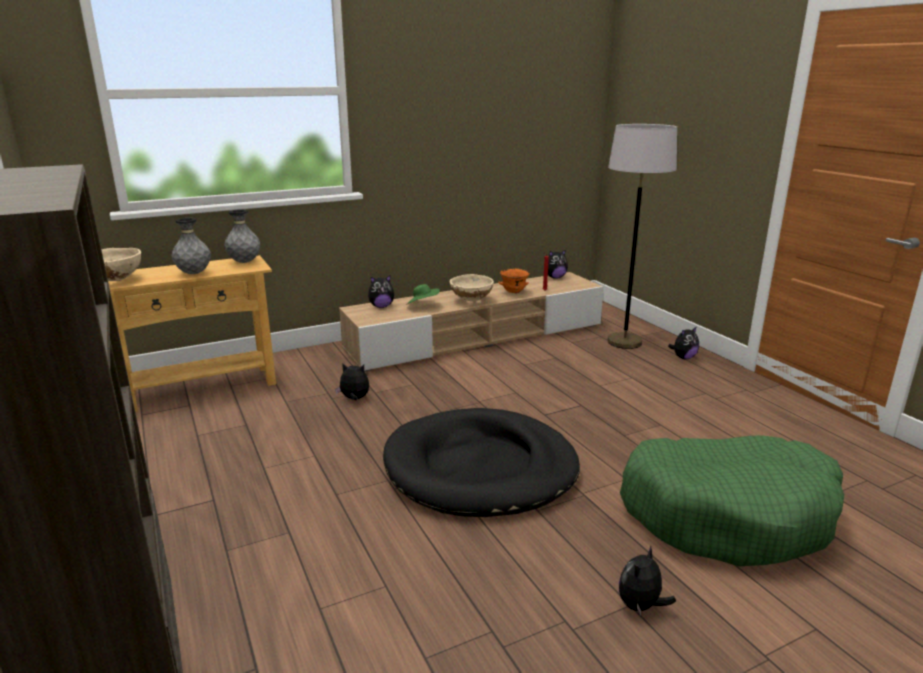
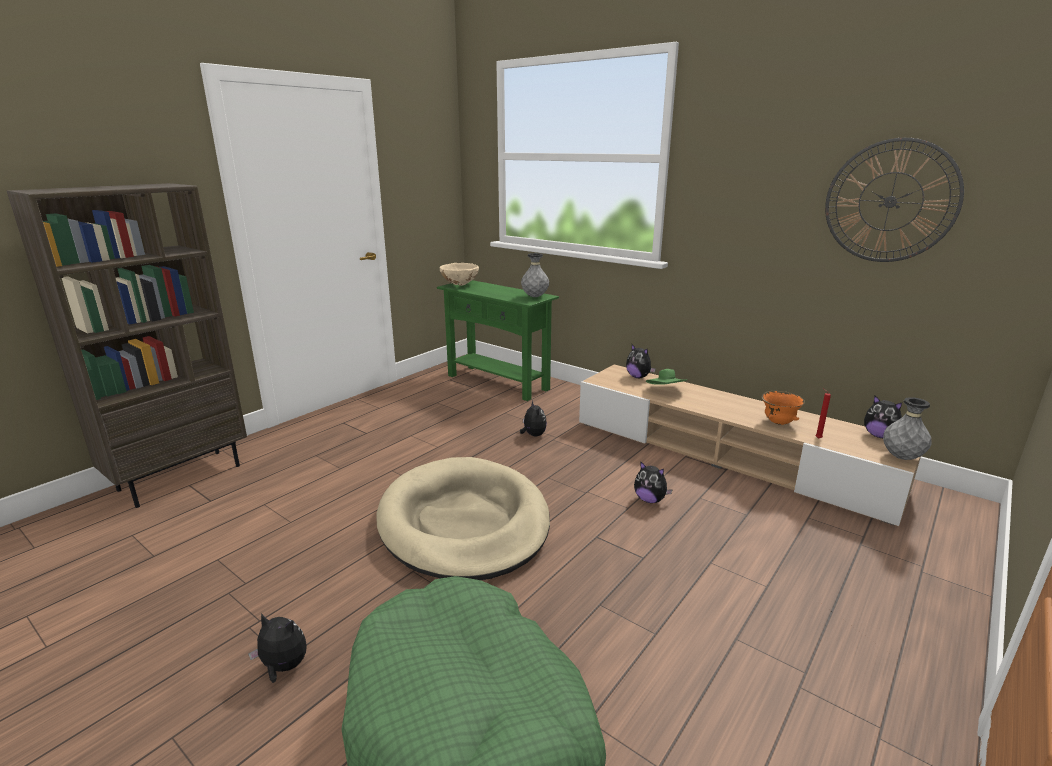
camera: 65 degrees right, 0 degrees up
beige console table [108,255,276,412] -> green console table [437,280,559,401]
grey vase [172,218,211,274] -> grey vase moved to [883,397,931,460]
black dog bed [383,408,580,517] -> beige dog bed [376,457,550,580]
beige bowl [450,274,494,302] -> none
grey floor lamp [607,124,677,349] -> none
plush toy [668,326,699,359] -> plush toy moved to [634,462,672,503]
none -> wall clock [825,138,964,262]

